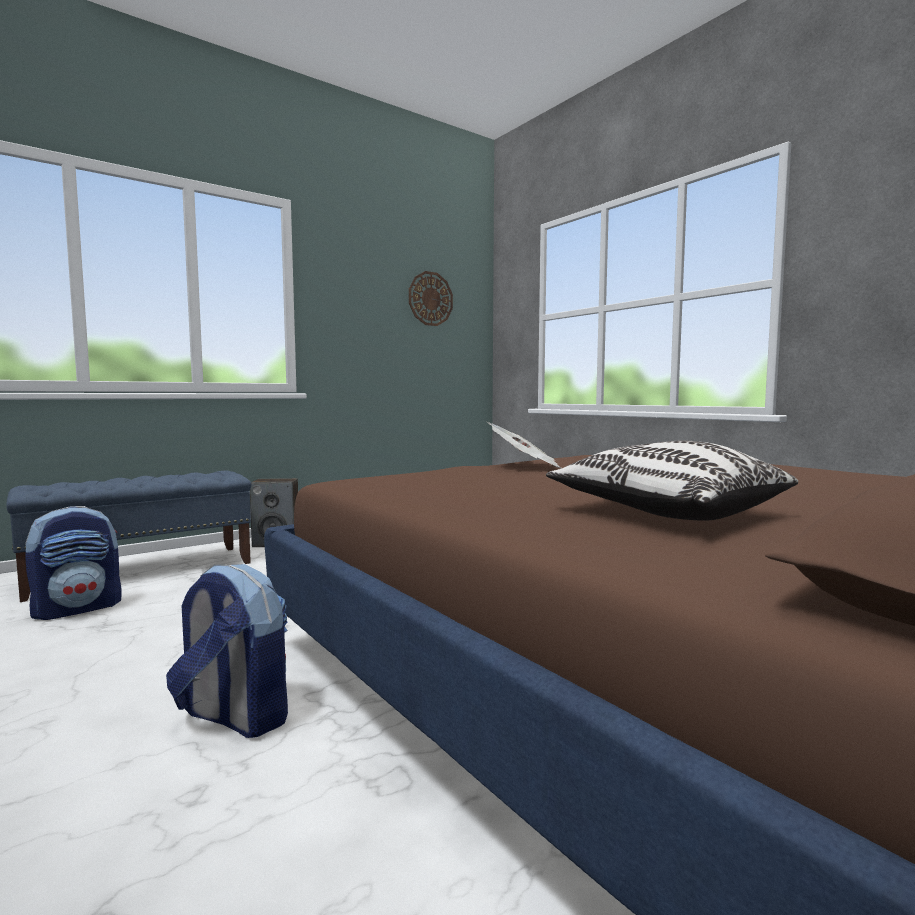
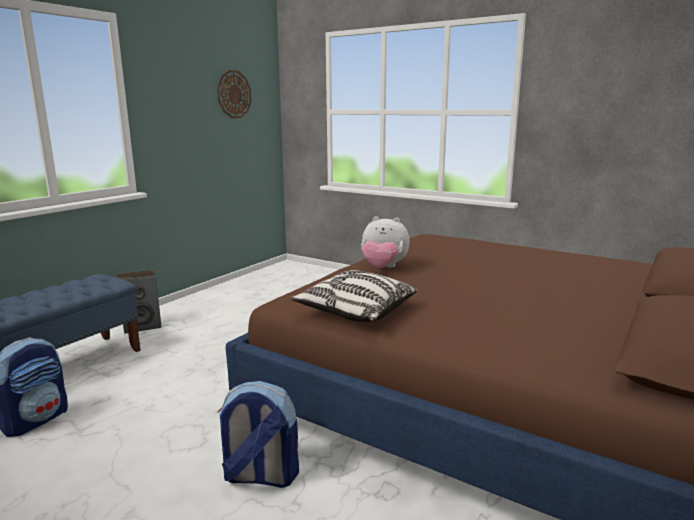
camera: 20 degrees left, 10 degrees up
newspaper [487,422,561,468] -> plush toy [361,216,410,268]
pillow [546,441,798,521] -> pillow moved to [291,270,417,322]

